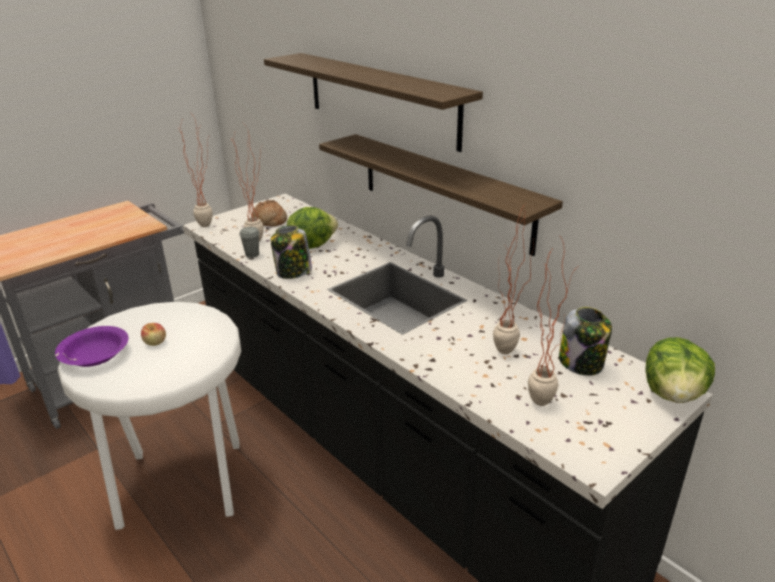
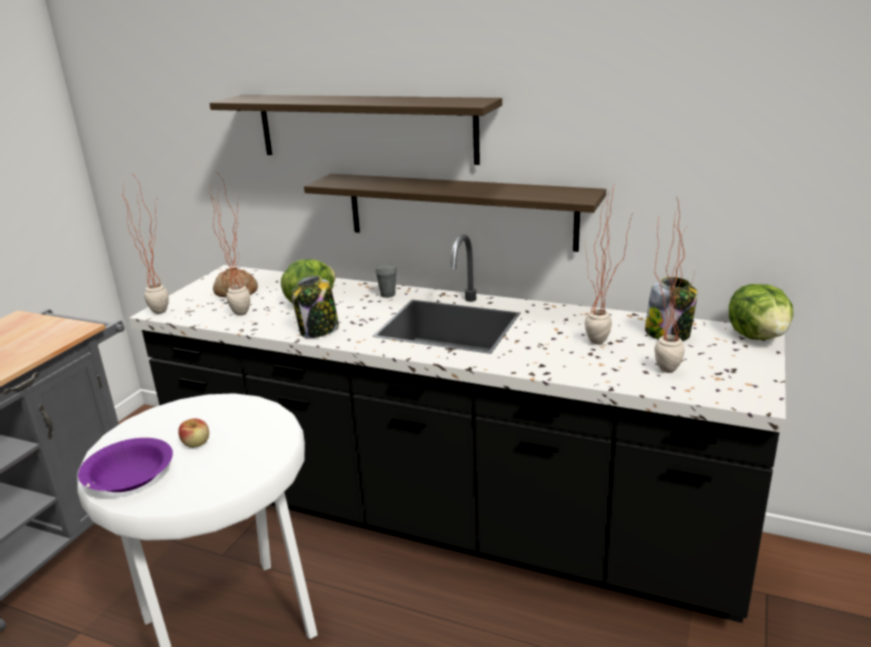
camera: 25 degrees left, 5 degrees down
grey cup [240,227,259,258] -> grey cup moved to [375,264,397,298]

